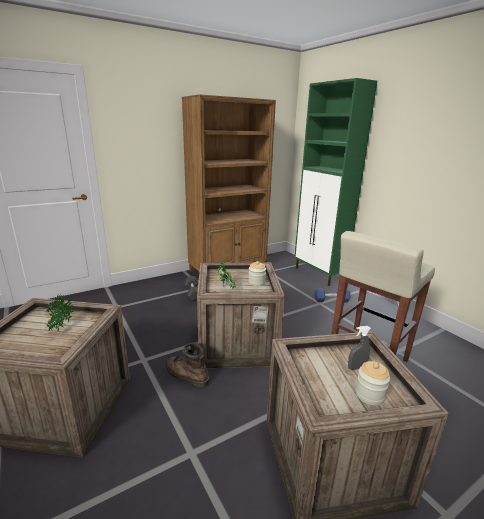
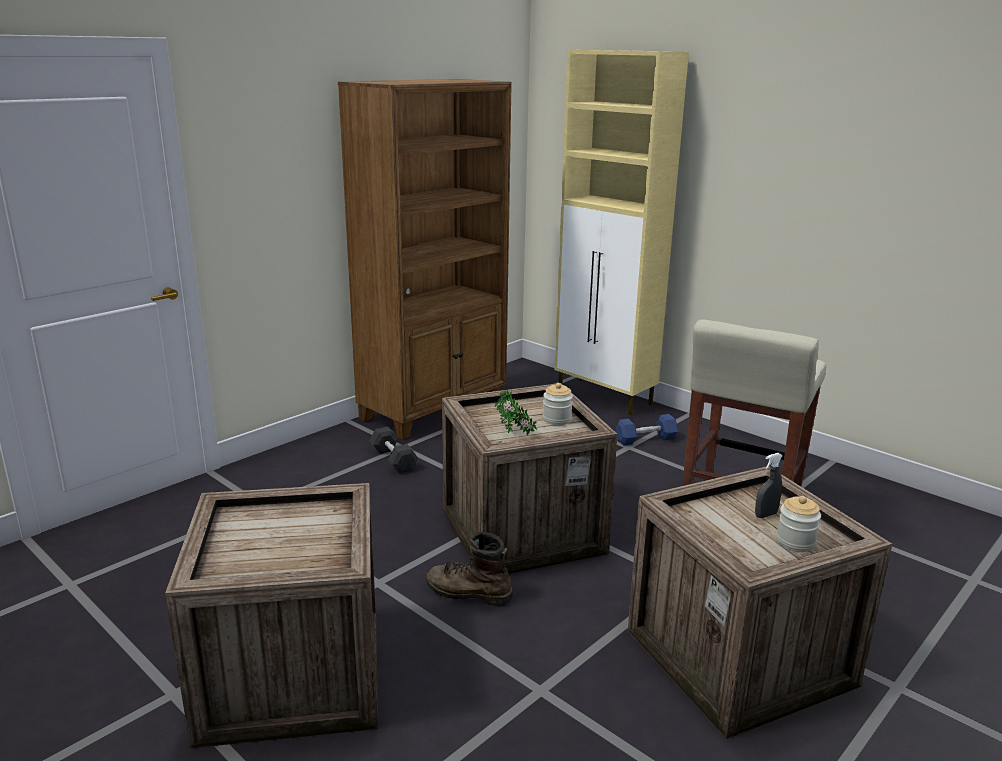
camera: 15 degrees left, 0 degrees up
potted plant [46,295,74,333] -> none
green cabinet [294,78,377,286] -> beige cabinet [554,50,689,415]

